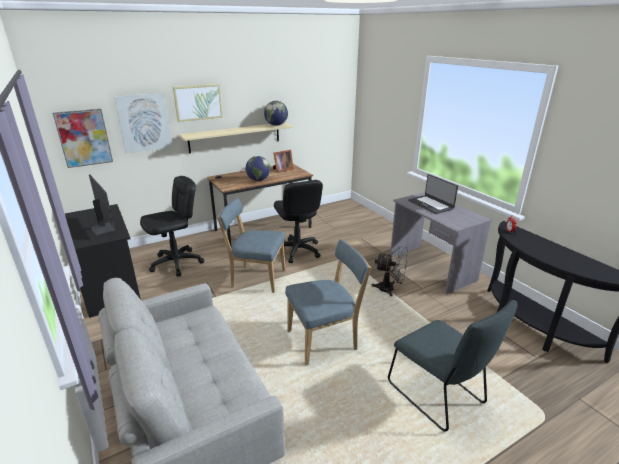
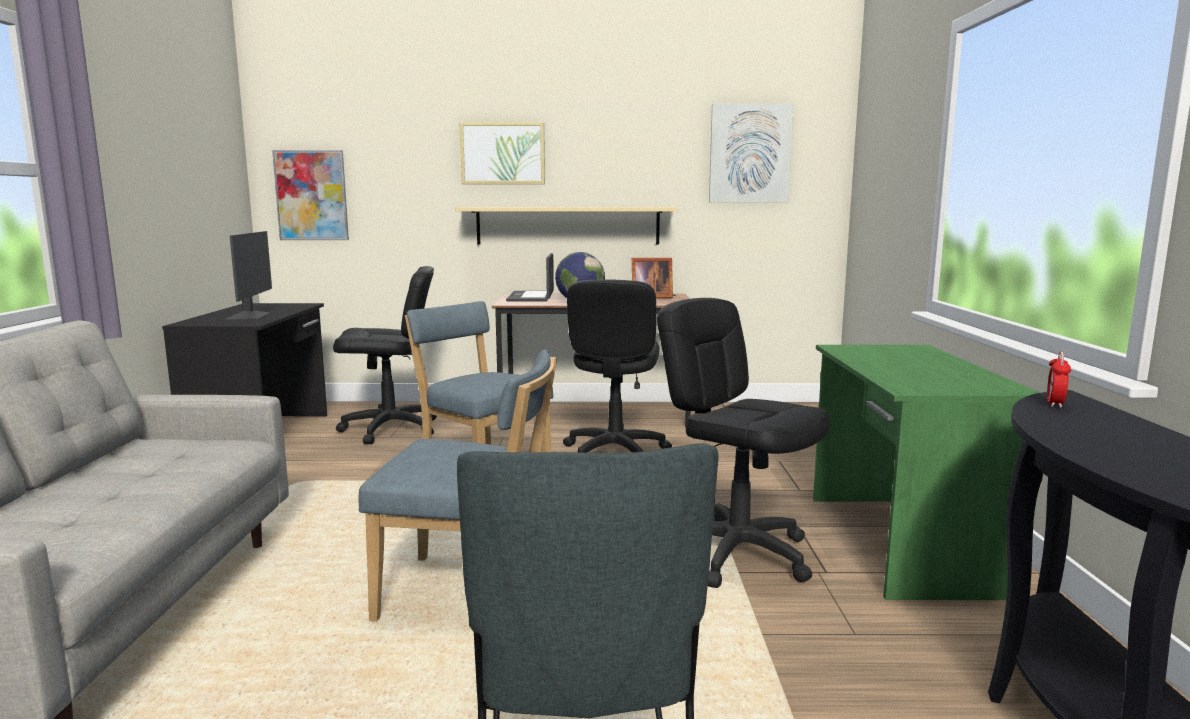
camera: 30 degrees right, 15 degrees down
picture [114,93,172,153] -> picture moved to [709,103,794,202]
globe [264,101,288,126] -> none
grey fan [371,246,408,296] -> black office chair [657,298,830,588]
grey desk [390,192,492,294] -> green desk [813,345,1040,600]
laptop [408,174,458,214] -> laptop moved to [506,253,554,302]

